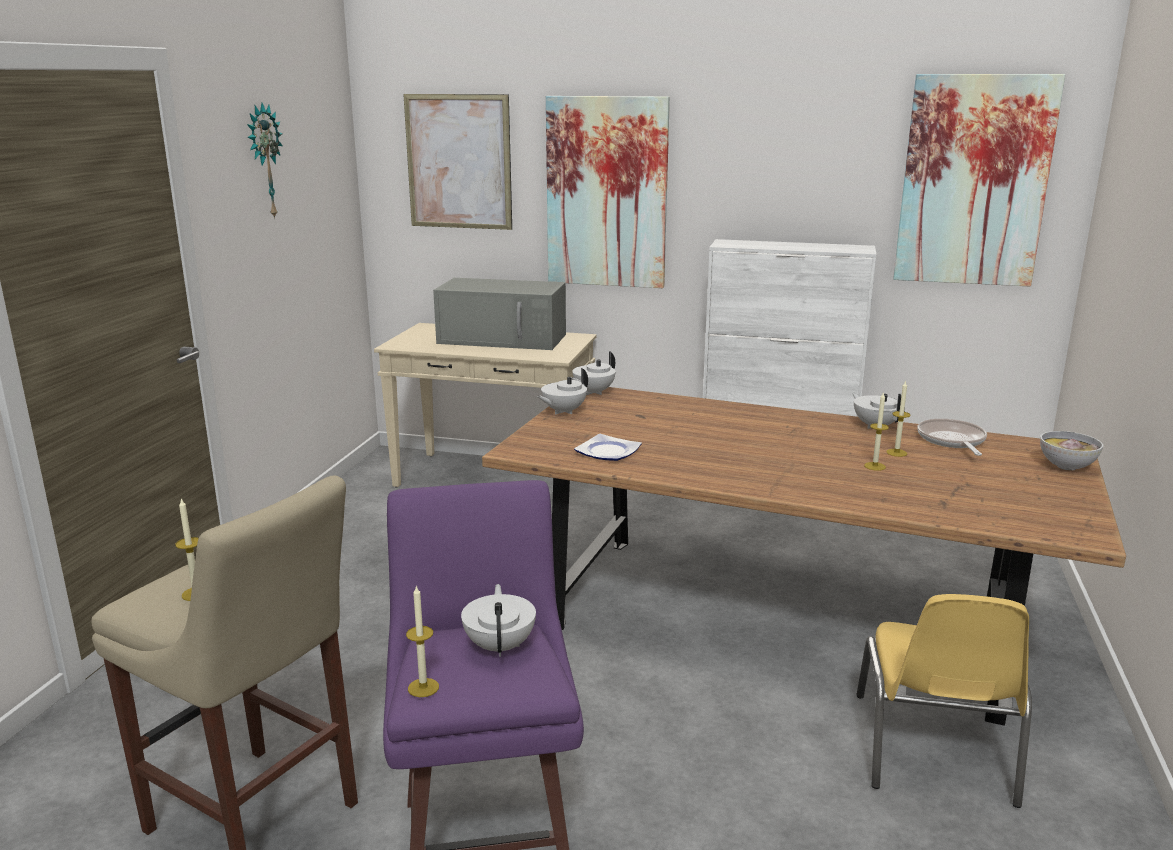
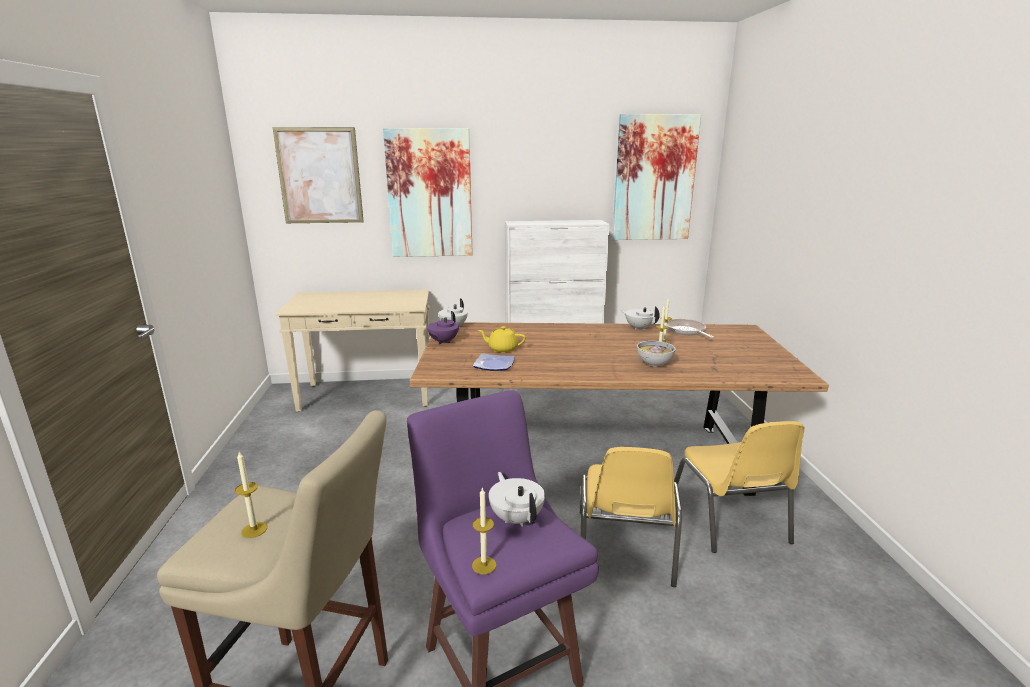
camera: 20 degrees left, 0 degrees up
wall clock [247,103,283,219] -> none
grey microwave [433,278,566,350] -> none
white teapot [537,368,588,414] -> purple teapot [427,311,459,345]
bowl [1040,431,1103,471] -> bowl moved to [637,341,676,367]
none -> yellow teapot [478,326,526,353]
none -> yellow chair [580,447,682,587]

